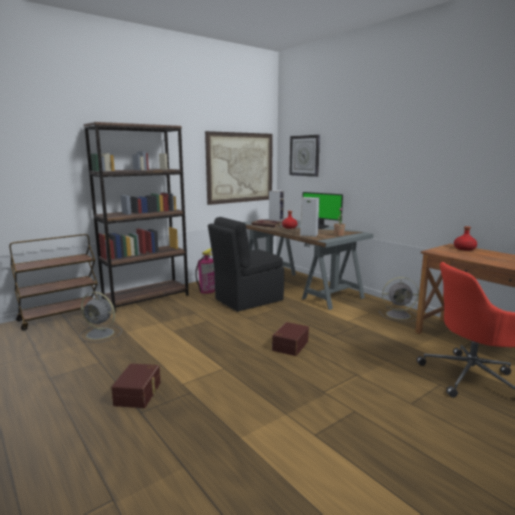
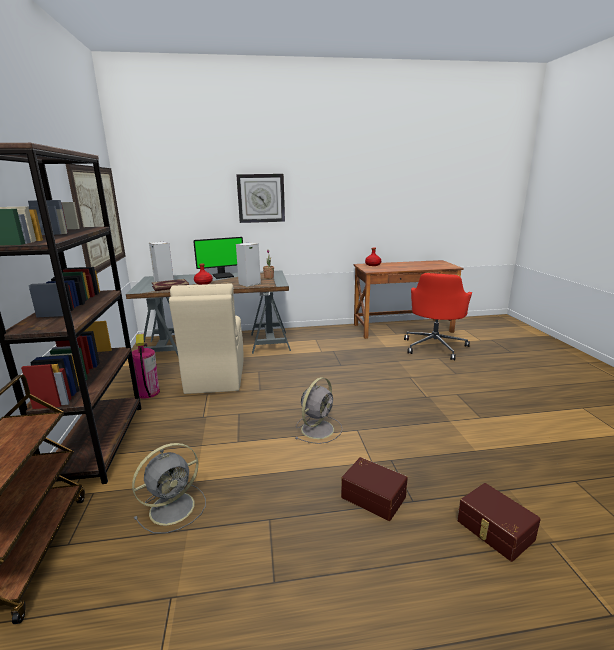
camera: 60 degrees left, 5 degrees up
black chair [208,217,284,312] -> beige chair [169,283,243,394]
brown storage box [272,322,309,356] -> brown storage box moved to [457,483,541,562]
wall clock [289,135,320,177] -> wall clock moved to [236,174,285,223]
grey fan [379,277,419,322] -> grey fan moved to [295,377,343,444]

